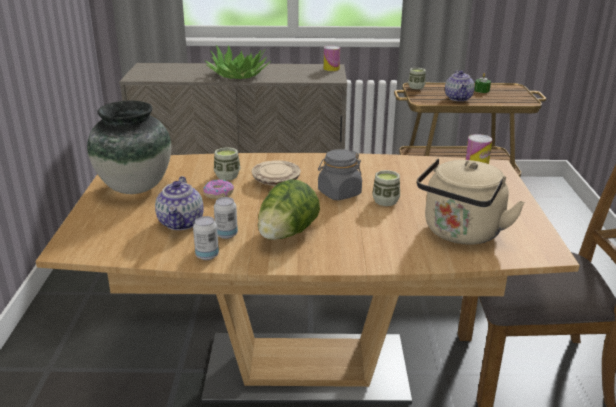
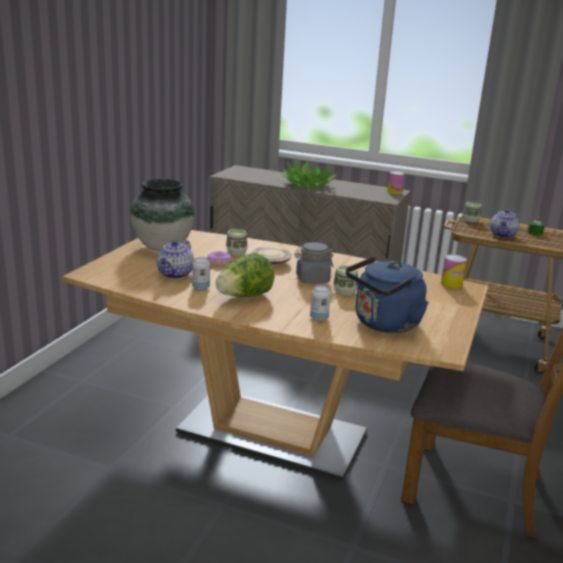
camera: 20 degrees right, 5 degrees down
can [193,216,219,260] -> can moved to [310,285,331,321]
beige kettle [417,158,525,245] -> blue kettle [346,256,429,333]

